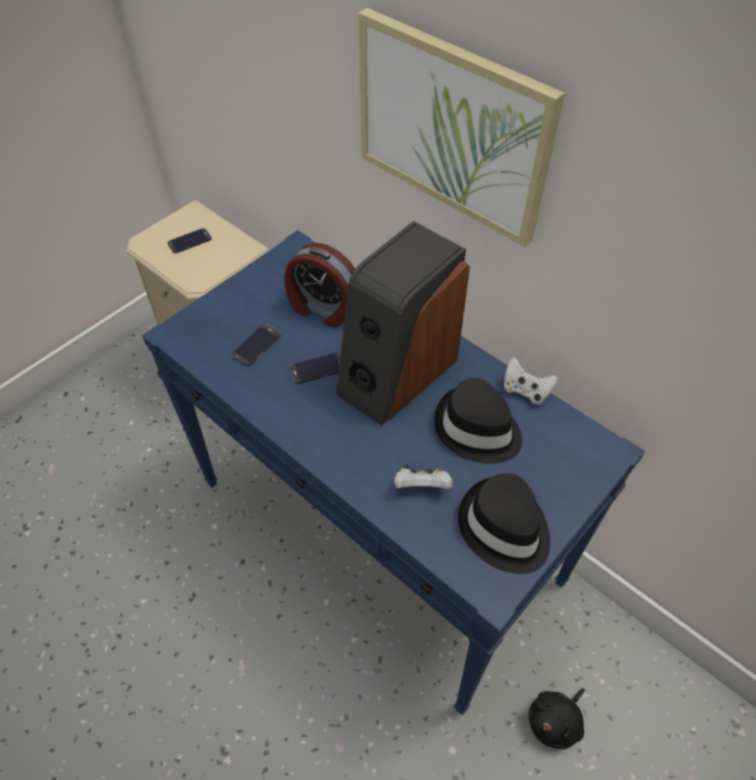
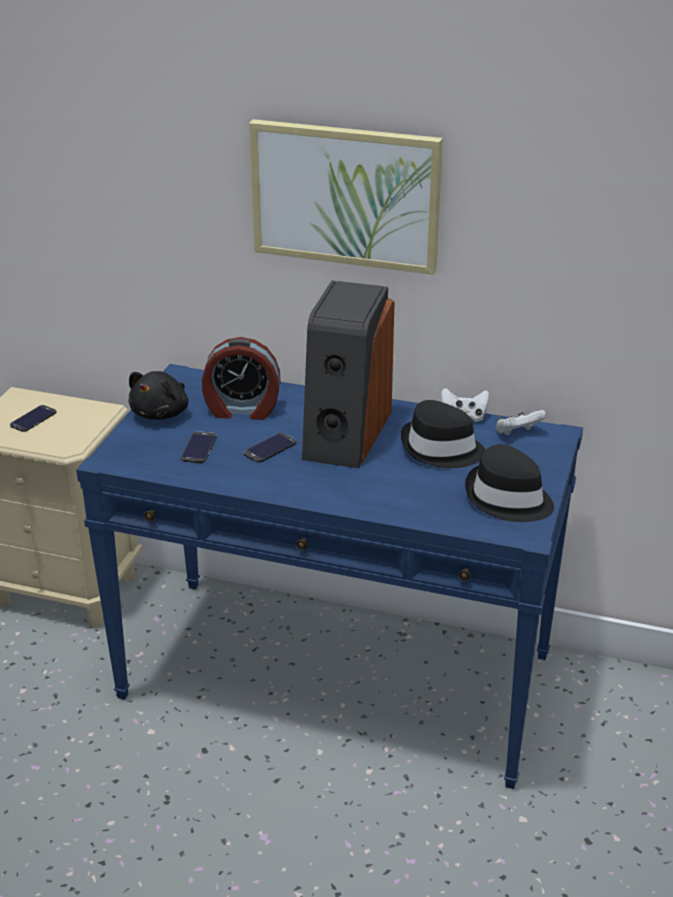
camera: 25 degrees left, 20 degrees down
white game controller [394,465,453,489] -> white game controller moved to [496,410,546,436]
black plush toy [529,689,585,749] -> black plush toy moved to [128,371,188,420]

